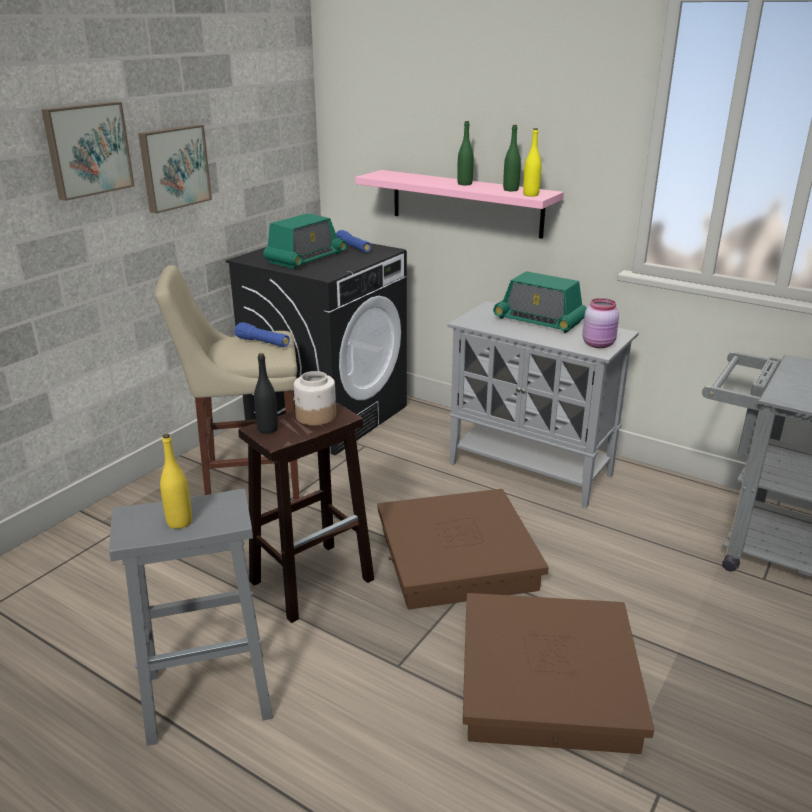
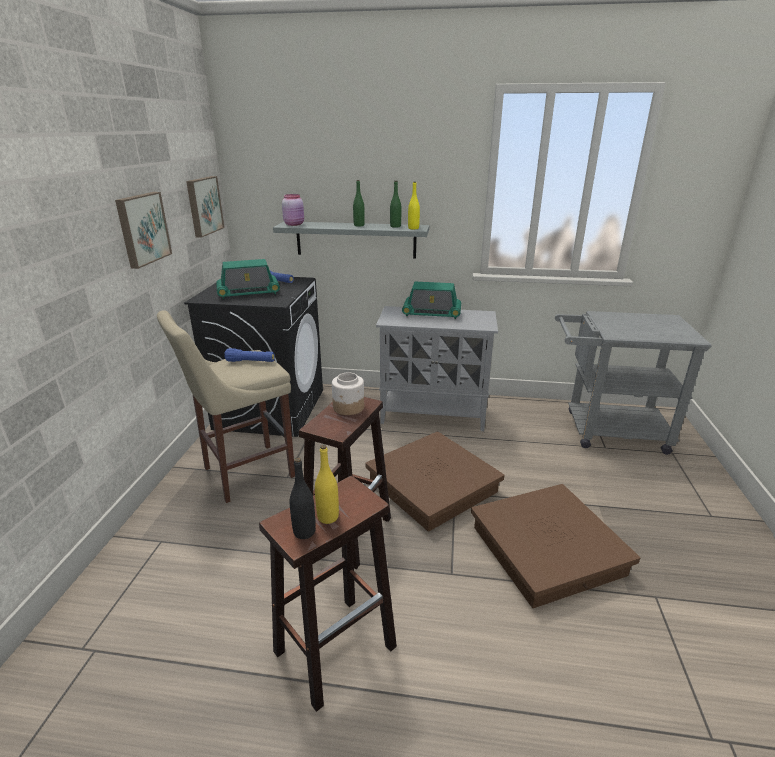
camera: 25 degrees left, 0 degrees up
picture [41,102,134,201] -> picture moved to [186,176,224,238]
grey stool [109,489,273,746] -> brown stool [259,476,397,712]
black bottle [254,353,278,434] -> black bottle moved to [290,457,316,539]
radio [263,213,347,269] -> radio turned 60 degrees clockwise [216,259,280,299]
pink shelf [355,170,564,239] -> grey shelf [273,222,429,259]
pink jar [582,298,619,348] -> pink jar moved to [282,194,304,226]

